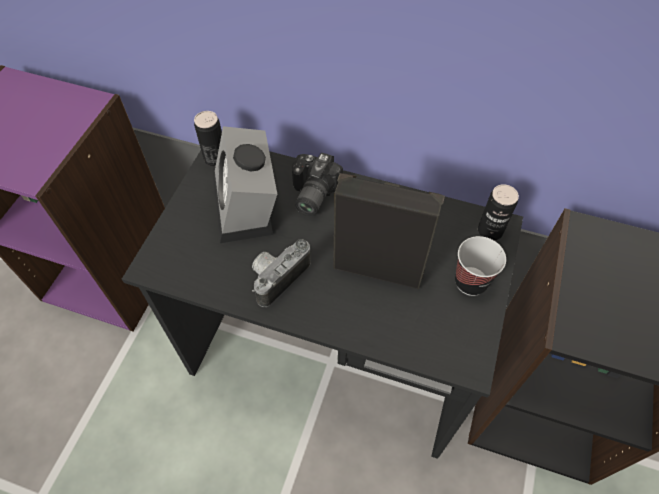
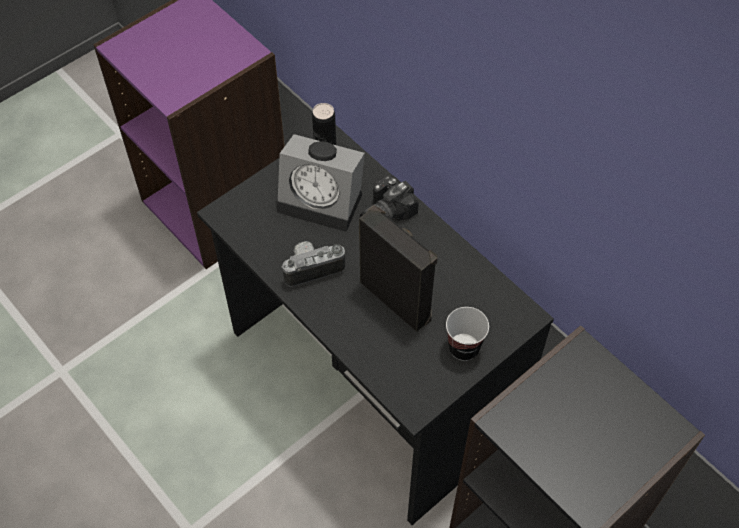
camera: 30 degrees right, 0 degrees up
alarm clock [213,126,277,243] -> alarm clock turned 90 degrees counterclockwise [277,134,365,232]
can [478,184,519,241] -> none

